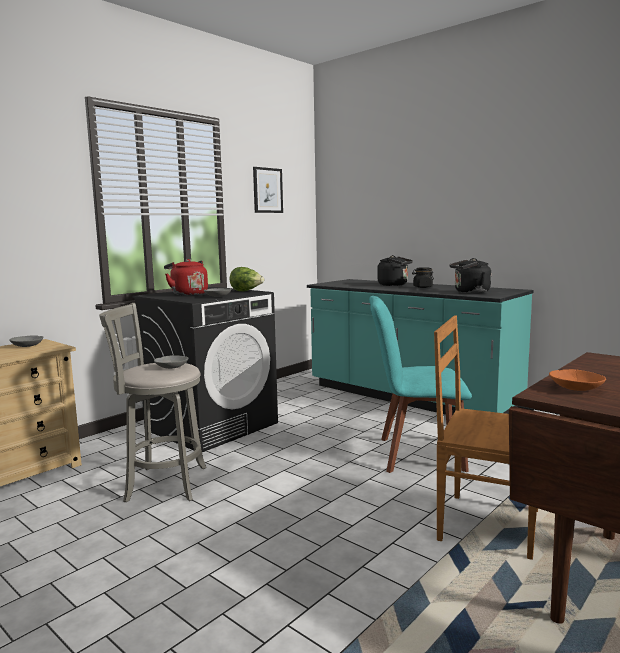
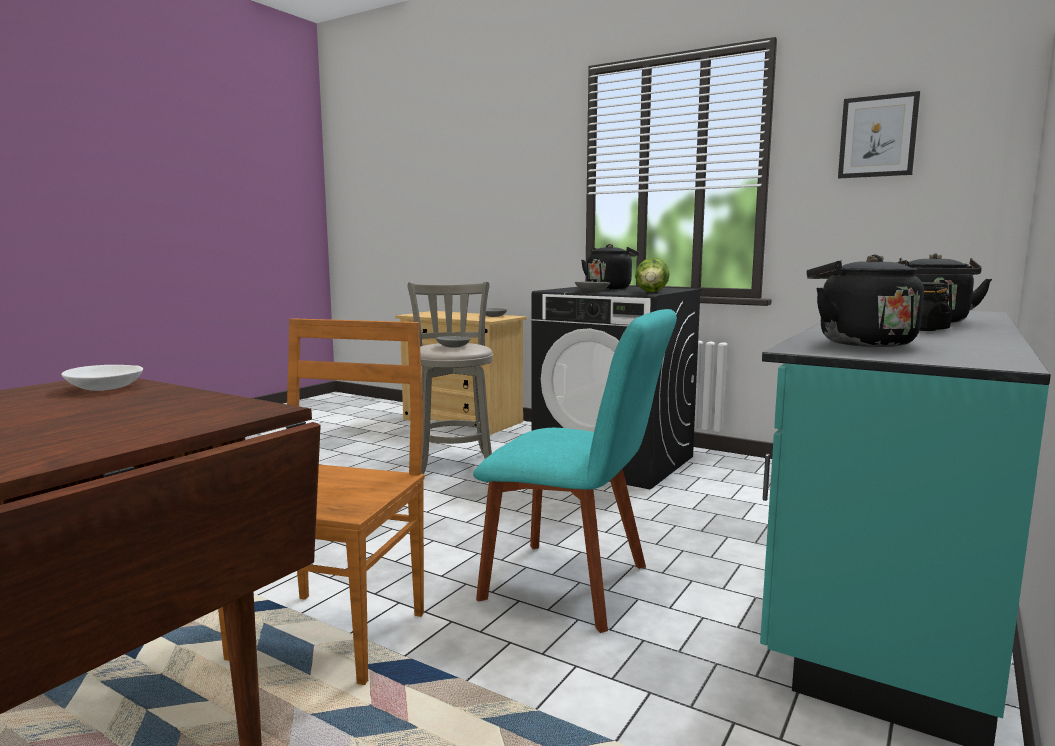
camera: 80 degrees right, 0 degrees up
red kettle [164,259,208,296] -> black kettle [581,244,639,289]
turquoise chair [369,296,472,473] -> turquoise chair turned 120 degrees clockwise [473,309,677,633]
orange bowl [549,369,606,391] -> white bowl [61,365,143,391]

